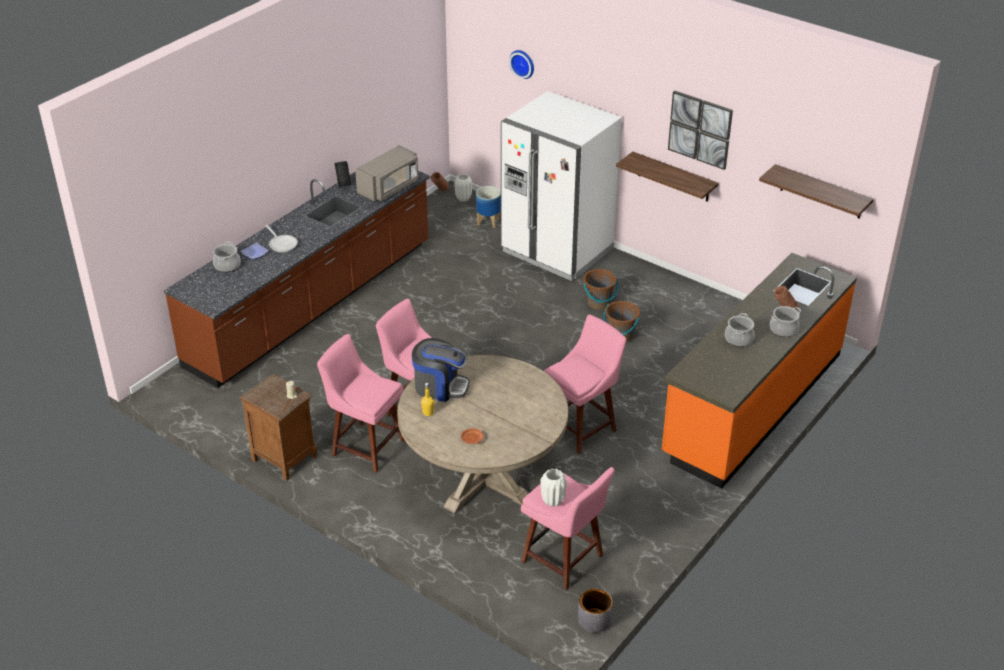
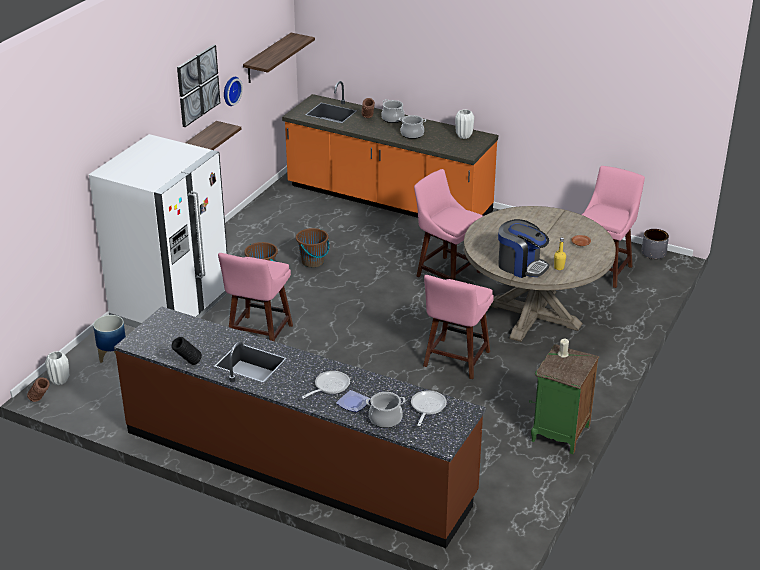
camera: 100 degrees left, 5 degrees down
brown nightstand [240,374,317,481] -> green nightstand [529,345,599,454]
pink stool [317,334,405,473] -> pink stool moved to [218,253,293,342]
grey microwave [355,145,419,202] -> none
coffee machine [412,338,470,402] -> coffee machine turned 120 degrees clockwise [498,219,549,278]
wall clock [509,50,534,79] -> wall clock moved to [224,77,243,106]
white vase [541,469,567,507] -> white vase moved to [455,109,474,139]
none -> frying pan [411,391,447,426]

